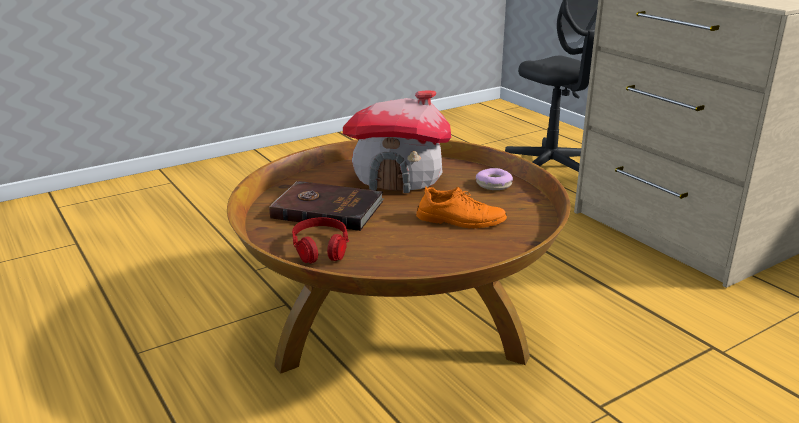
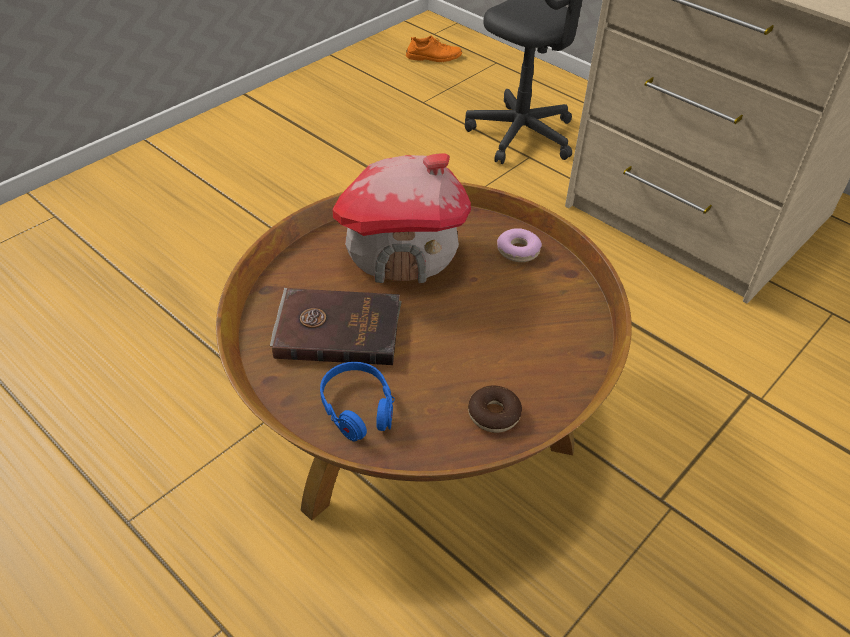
camera: 15 degrees left, 20 degrees up
red headphones [292,217,349,263] -> blue headphones [320,362,395,442]
orange shoe [416,186,507,229] -> orange shoe moved to [406,36,462,62]
none -> donut [468,386,522,433]

